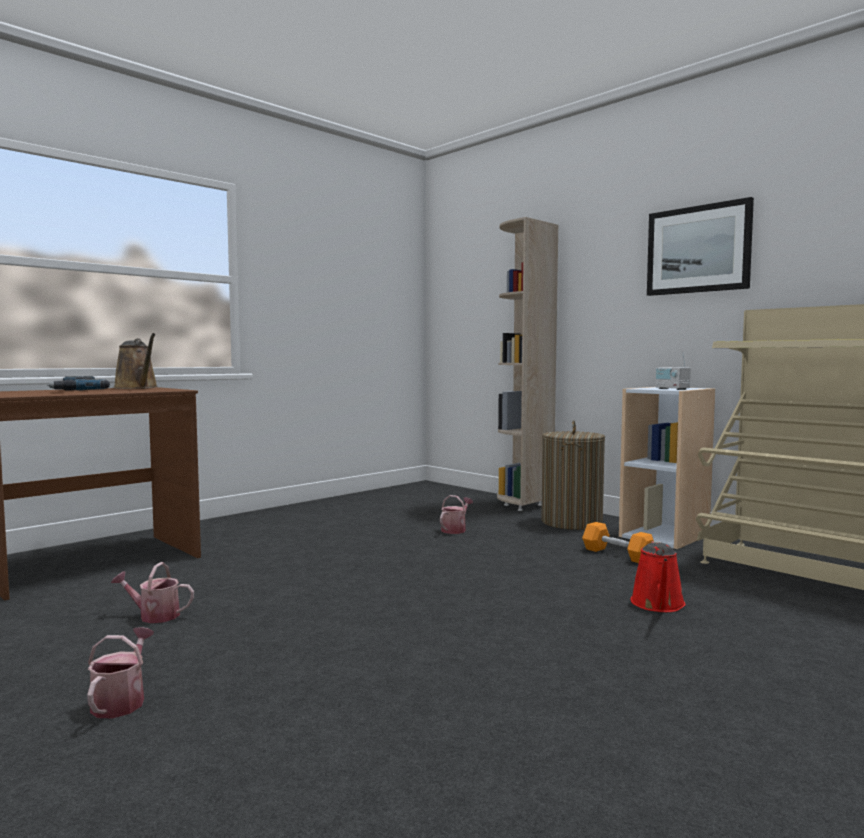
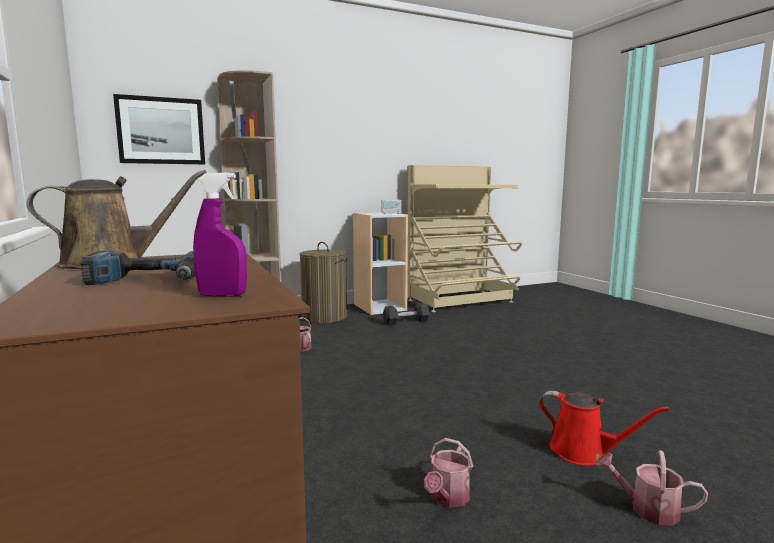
camera: 70 degrees left, 5 degrees up
orange dumbbell [582,522,654,563] -> black dumbbell [383,303,430,326]
red watering can [631,541,686,612] -> red watering can moved to [539,391,670,465]
picture [647,197,754,296] -> picture moved to [113,94,205,164]
none -> purple spray bottle [193,172,247,297]

